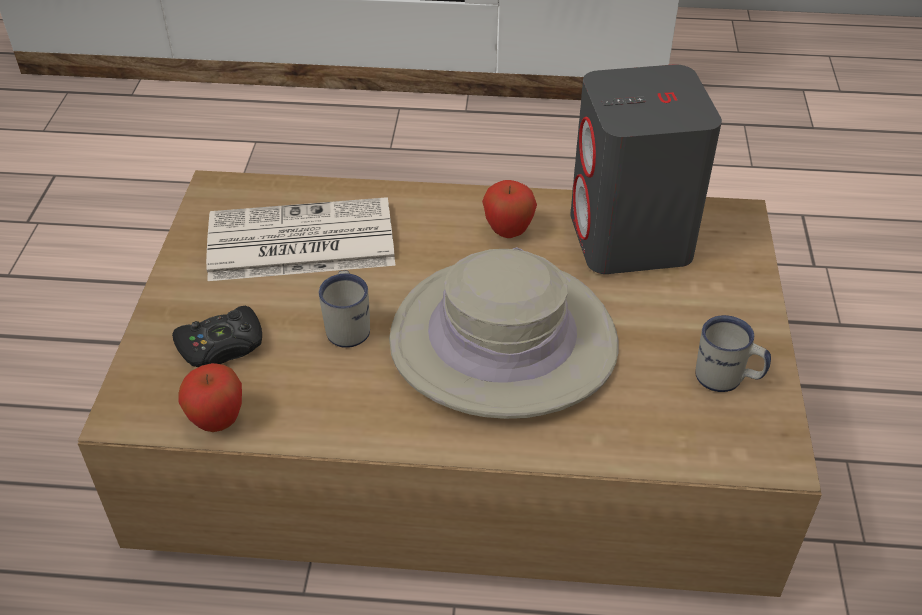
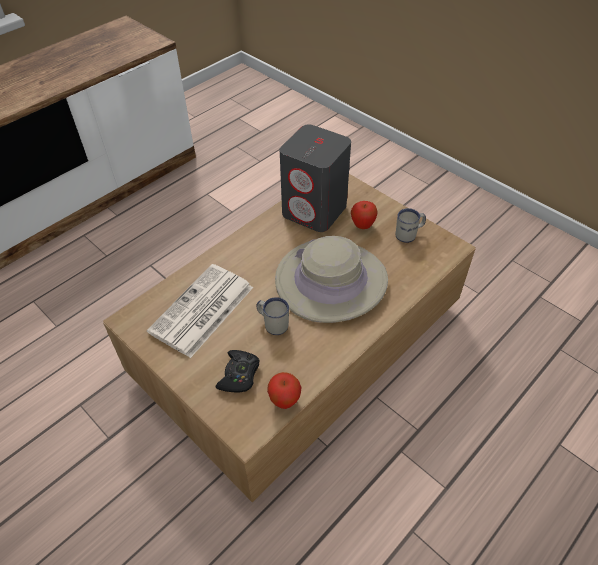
camera: 50 degrees left, 5 degrees up
apple [482,180,537,238] -> apple moved to [351,201,378,229]

